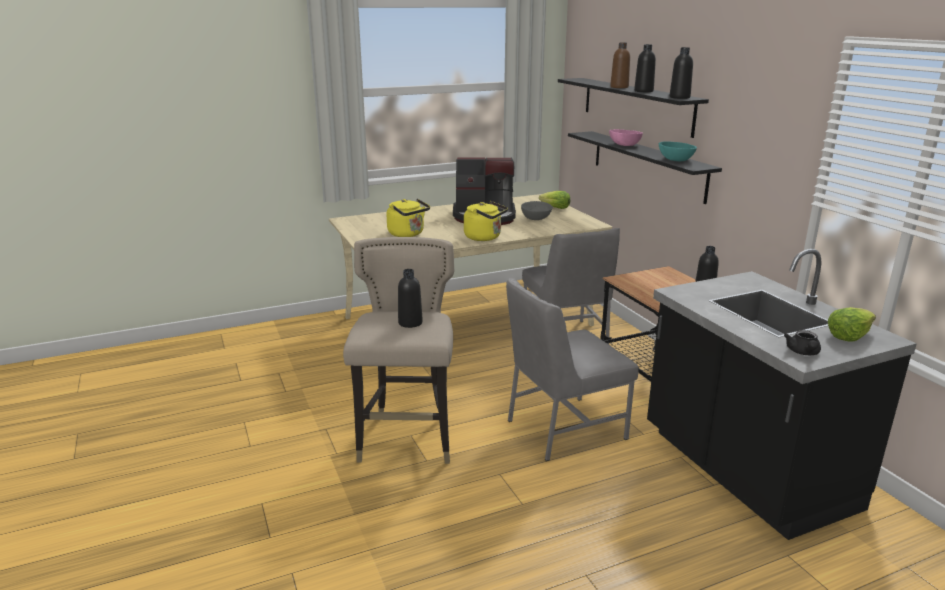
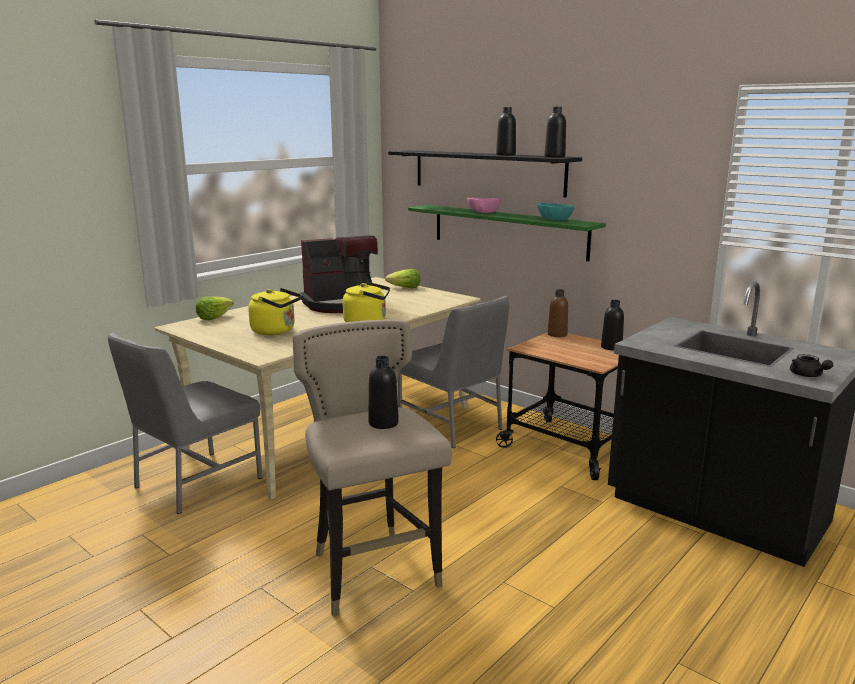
camera: 25 degrees left, 5 degrees down
grey chair [506,278,639,461] -> grey chair moved to [108,333,263,514]
grey bowl [521,201,553,220] -> none
black shelf [568,131,722,204] -> green shelf [408,205,606,261]
brown bottle [610,42,630,88] -> brown bottle moved to [548,289,568,337]
lettuce [828,307,876,342] -> lettuce moved to [196,296,234,320]

